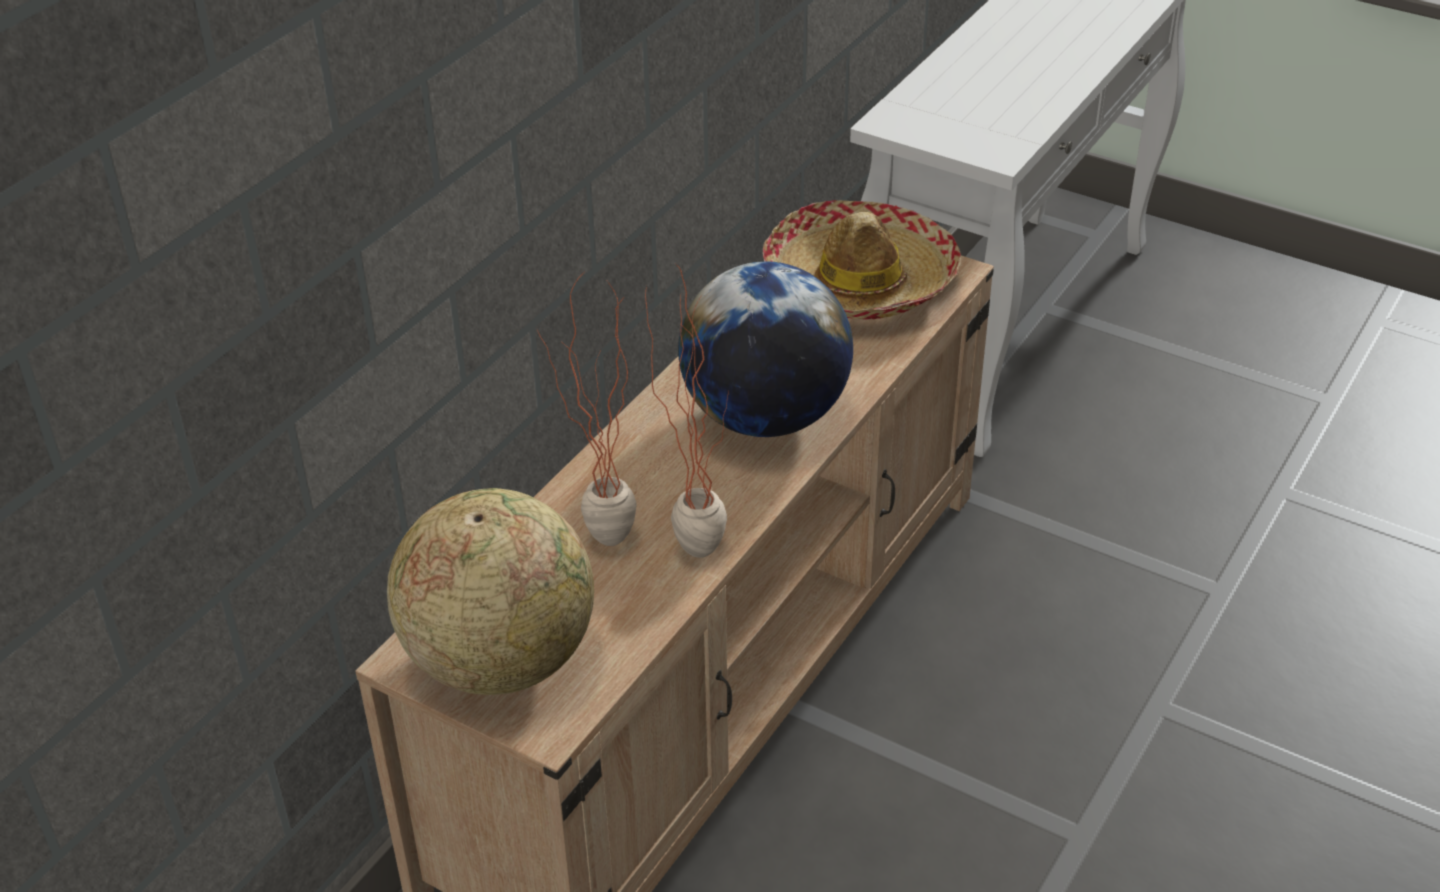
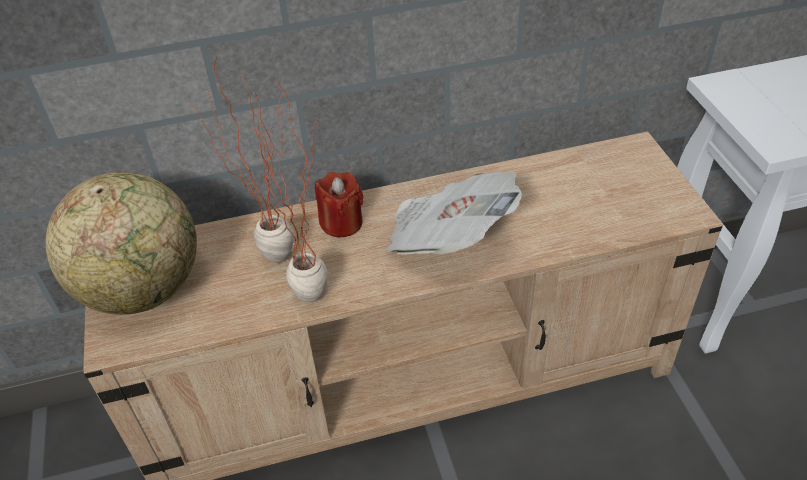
camera: 45 degrees right, 5 degrees up
globe [678,261,853,437] -> newspaper [386,172,522,255]
hat [763,200,961,320] -> none
none -> red candle [315,172,363,237]

